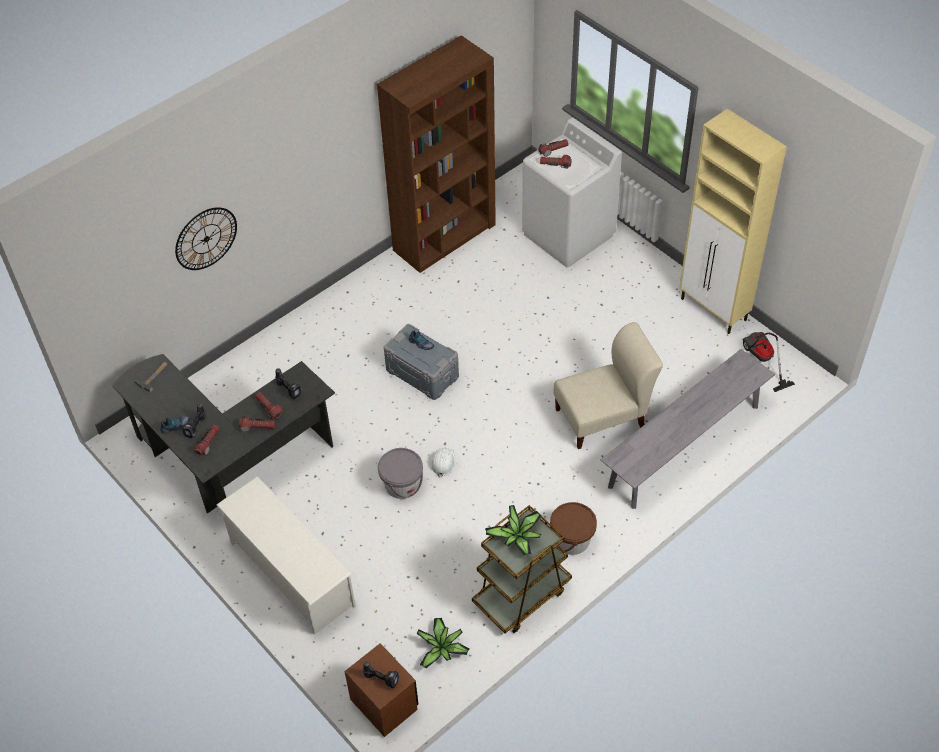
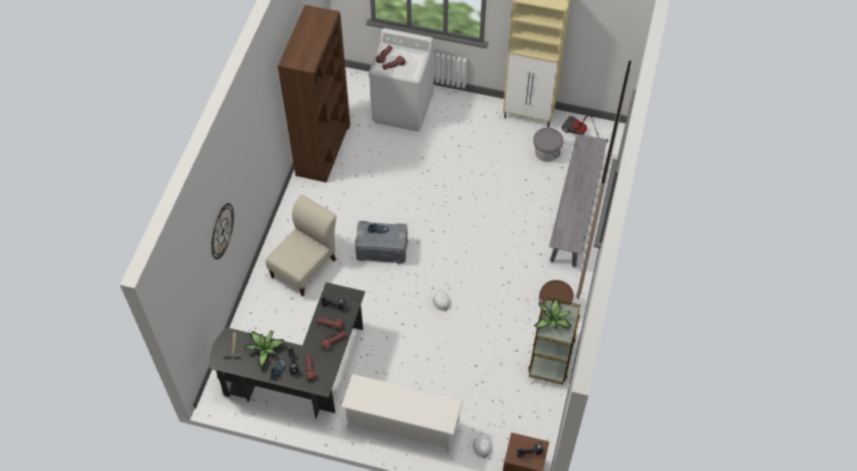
camera: 35 degrees left, 5 degrees up
grey bucket [378,448,423,499] -> grey bucket moved to [533,128,563,162]
potted plant [417,618,470,668] -> potted plant moved to [244,331,284,366]
beige chair [554,322,663,449] -> beige chair moved to [265,195,336,296]
none -> white hard hat [472,433,492,459]

